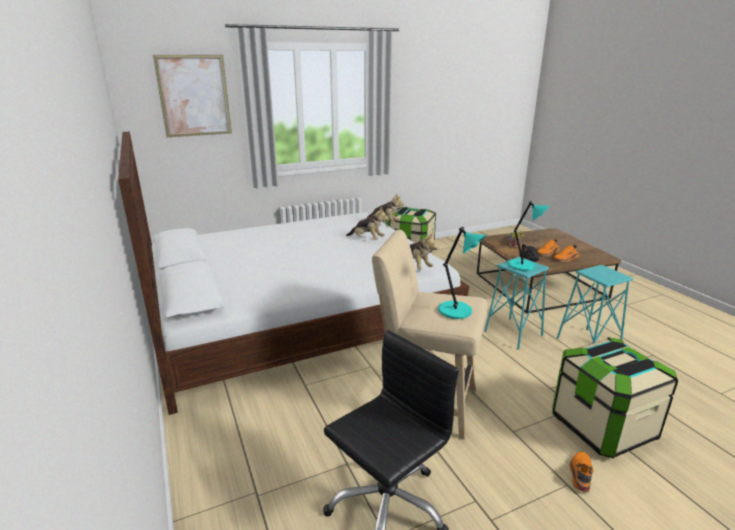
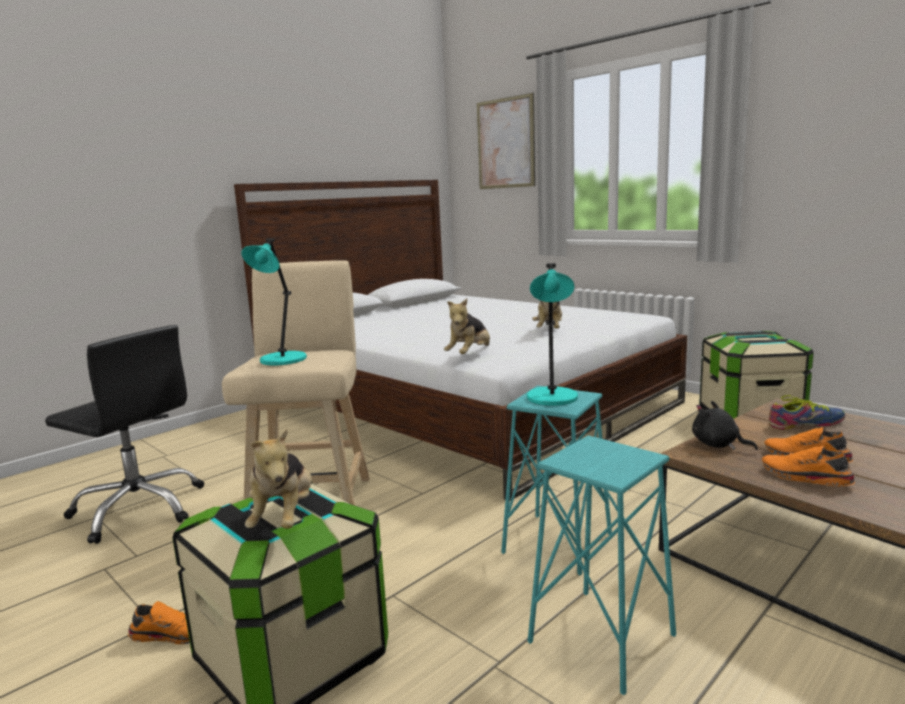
camera: 70 degrees right, 10 degrees down
plush toy [367,194,404,224] -> plush toy moved to [245,429,312,529]

